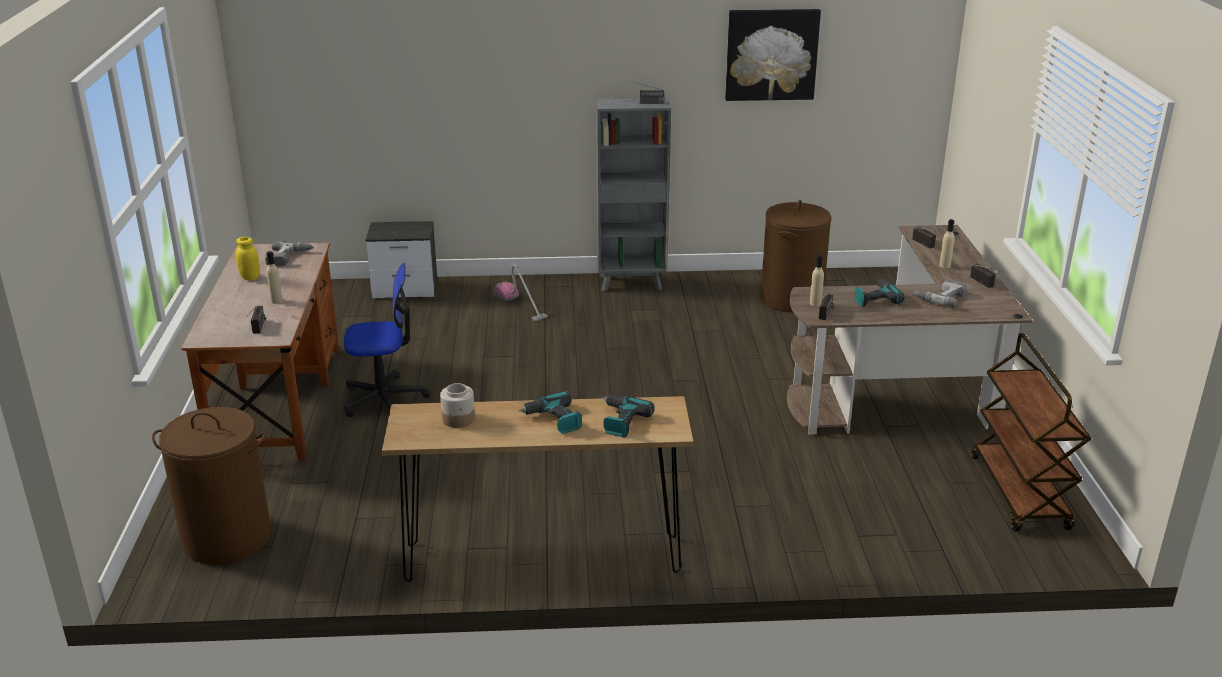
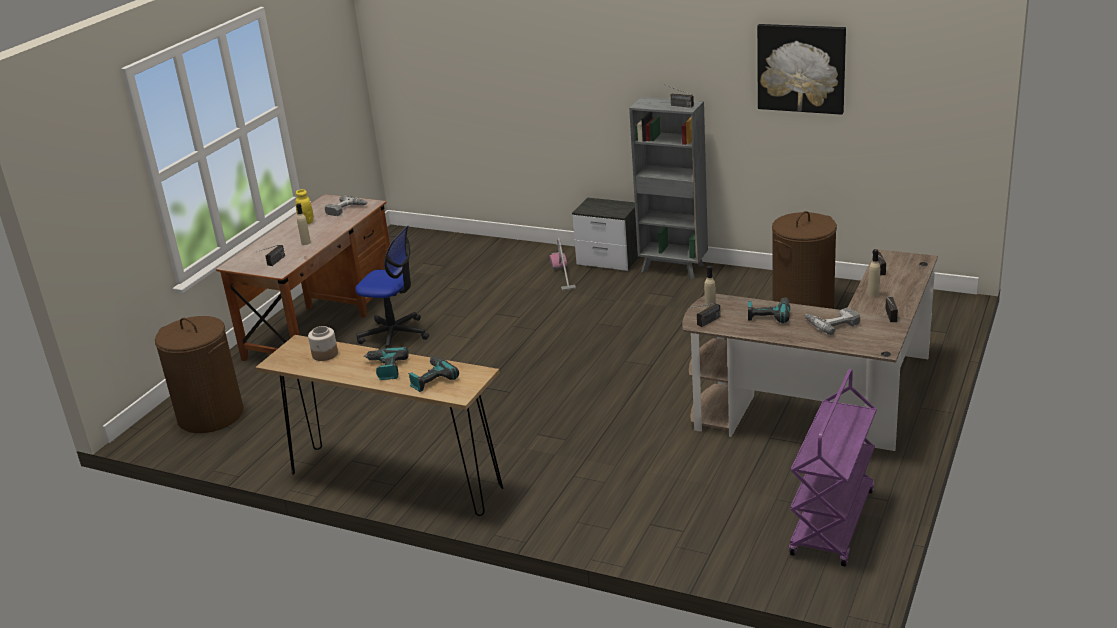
camera: 30 degrees right, 0 degrees up
nightstand [366,221,437,298] -> nightstand moved to [572,198,640,271]
brown cart [971,333,1091,532] -> purple cart [789,369,877,567]

